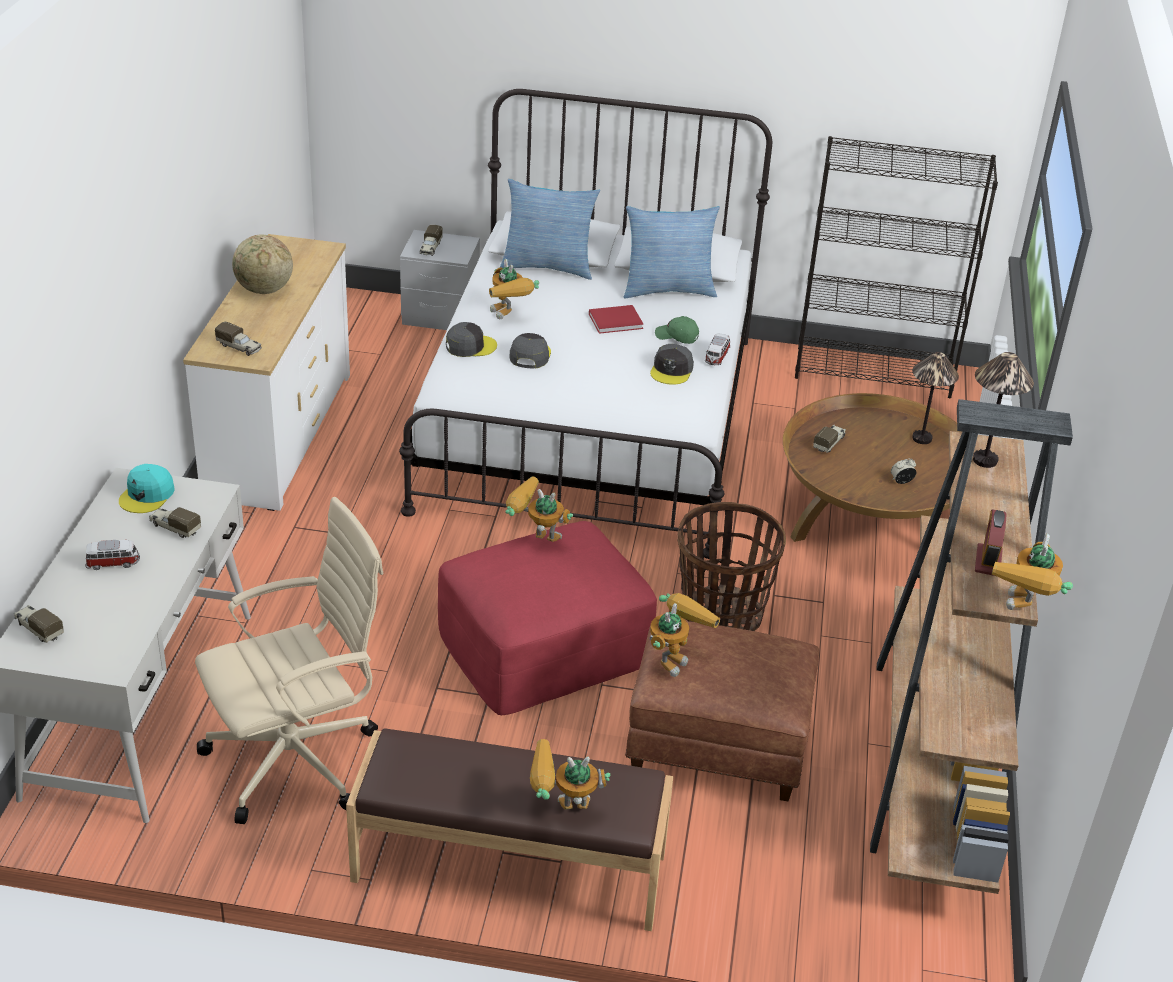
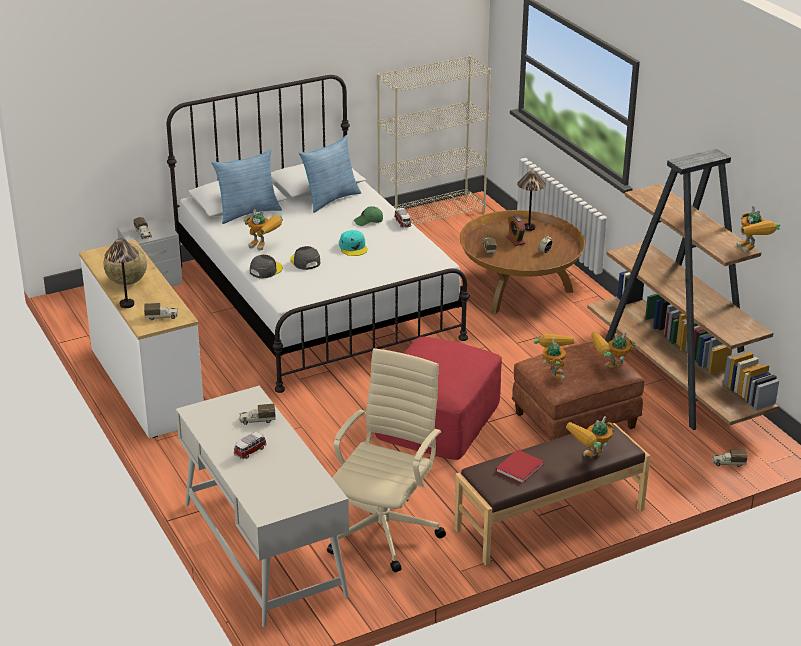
camera: 35 degrees left, 5 degrees down
toy truck [14,605,64,643] -> toy truck moved to [712,450,747,467]
turquoise cap [119,464,175,513] -> turquoise cap moved to [339,230,368,256]
toy robot [505,476,573,542] -> toy robot moved to [591,332,636,368]
red book [589,305,644,334] -> red book moved to [496,449,544,484]
grey cap [650,344,694,385] -> none
basket [677,502,786,631] -> none
black bookcase [795,136,998,398] -> beige bookcase [377,55,491,225]
table lamp [973,352,1034,468] -> table lamp moved to [104,239,139,308]
alarm clock [975,509,1006,576] -> alarm clock moved to [506,215,526,246]

